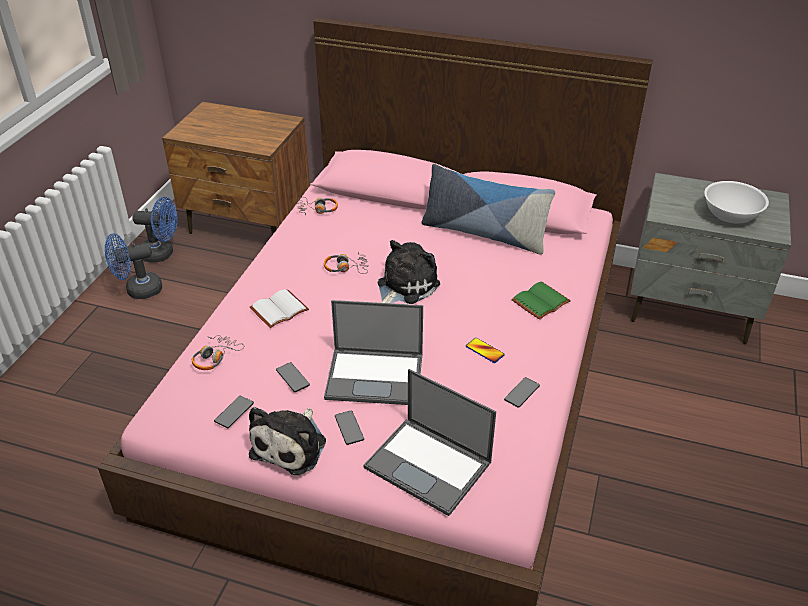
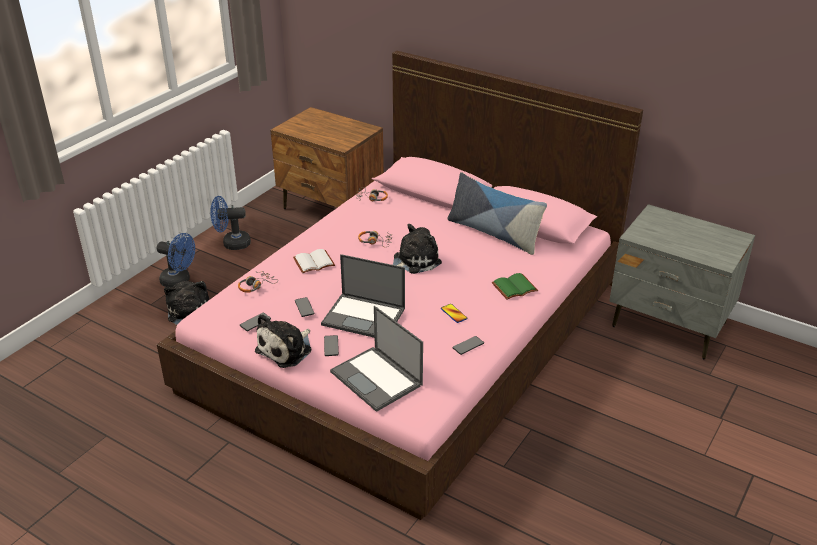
camera: 15 degrees right, 5 degrees down
blue fan [133,197,178,262] -> blue fan moved to [157,233,195,287]
white bowl [704,181,769,224] -> none
none -> plush toy [164,281,209,325]

